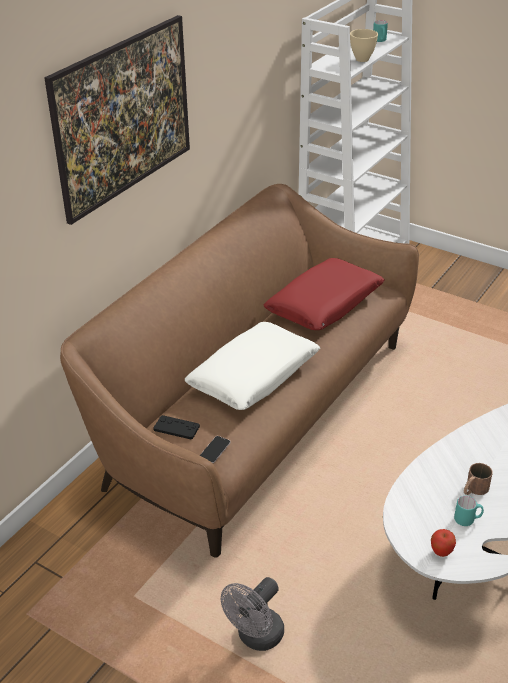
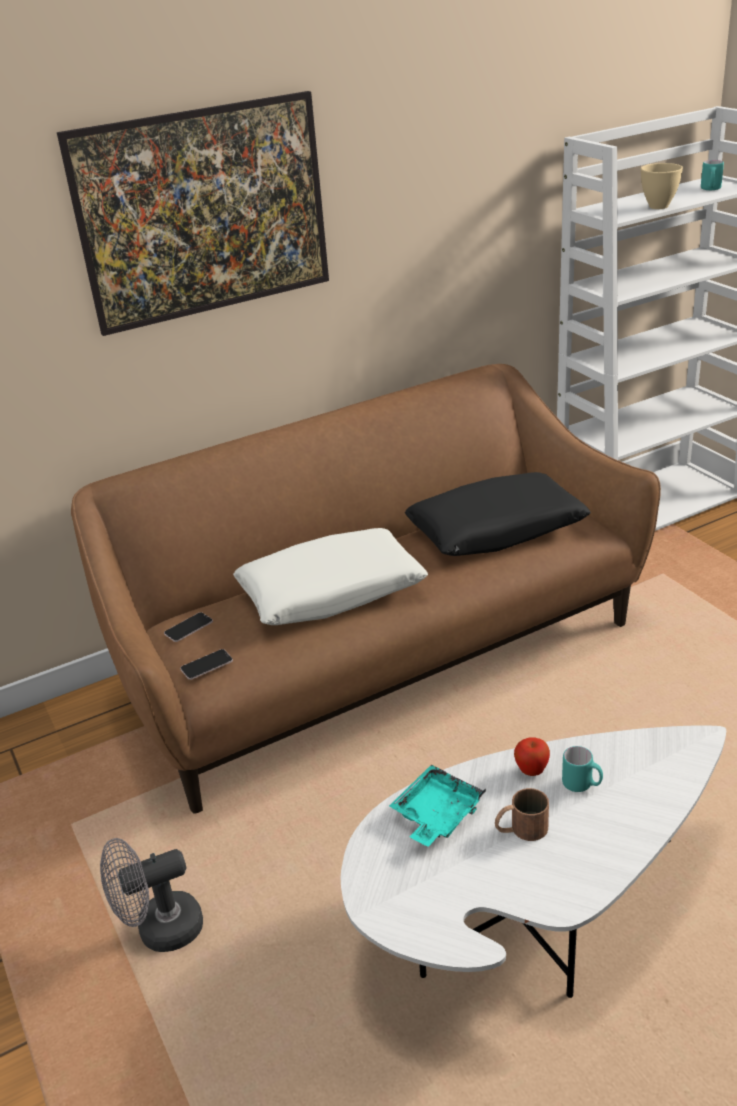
camera: 30 degrees right, 5 degrees down
black game controller [153,415,200,439] -> phone [164,612,213,642]
red pillow [264,258,385,330] -> black pillow [405,472,591,556]
apple [431,529,456,557] -> apple moved to [514,738,550,776]
turquoise mug [454,496,484,526] -> turquoise mug moved to [562,746,603,792]
none -> turquoise tray [389,765,486,847]

